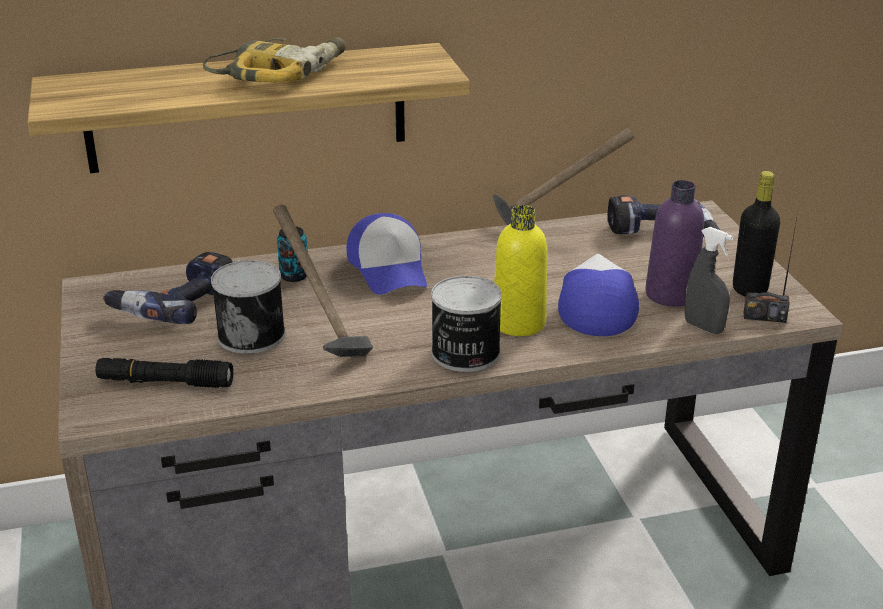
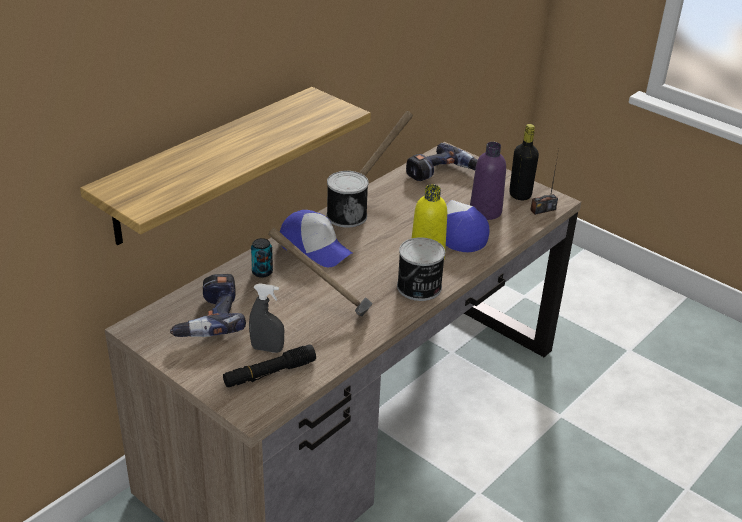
camera: 35 degrees left, 5 degrees up
power drill [203,37,346,83] -> none
can [211,260,285,354] -> can moved to [327,171,369,228]
grey spray bottle [685,227,733,334] -> grey spray bottle moved to [249,283,284,353]

